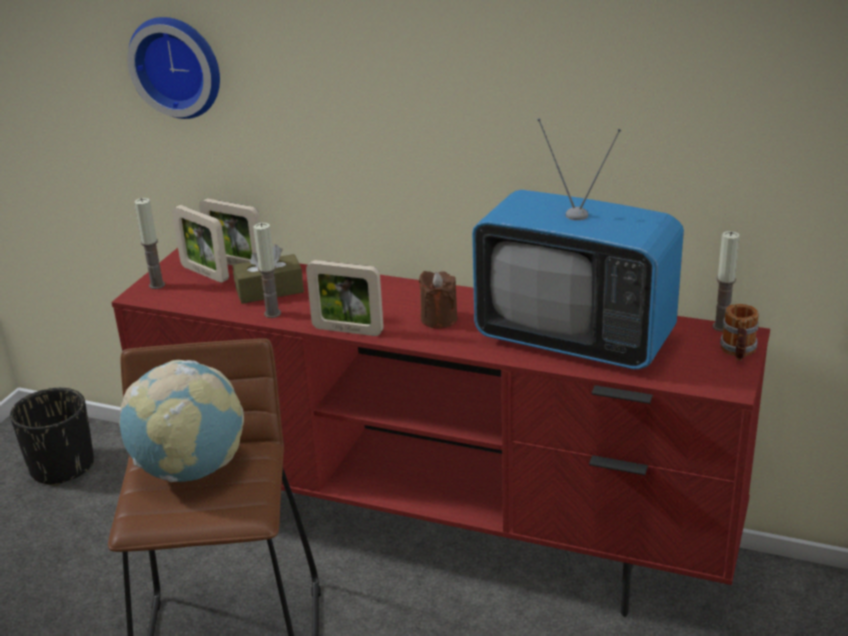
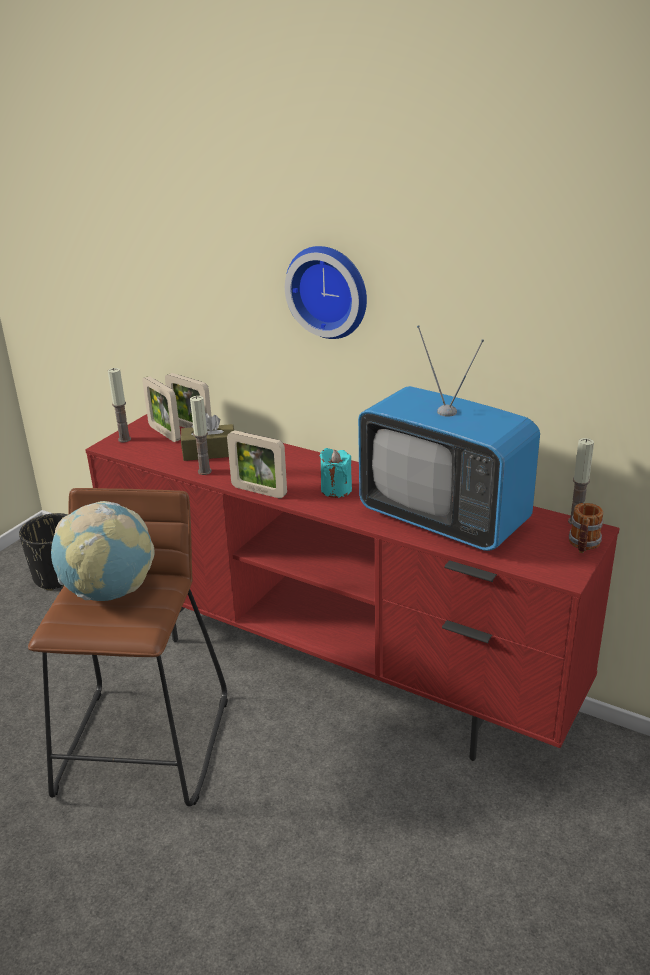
camera: 10 degrees right, 0 degrees up
wall clock [127,17,220,119] -> wall clock moved to [285,246,367,339]
brown candle [419,271,457,329] -> turquoise candle [320,448,352,498]

